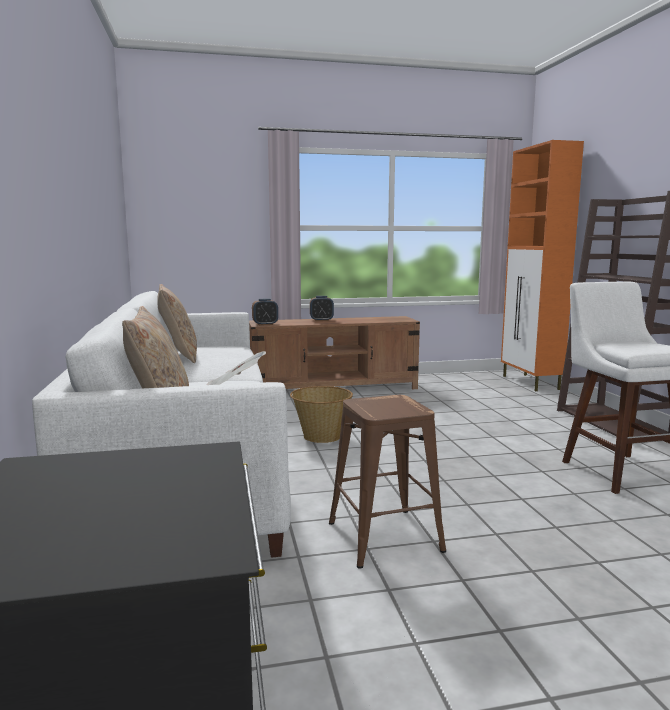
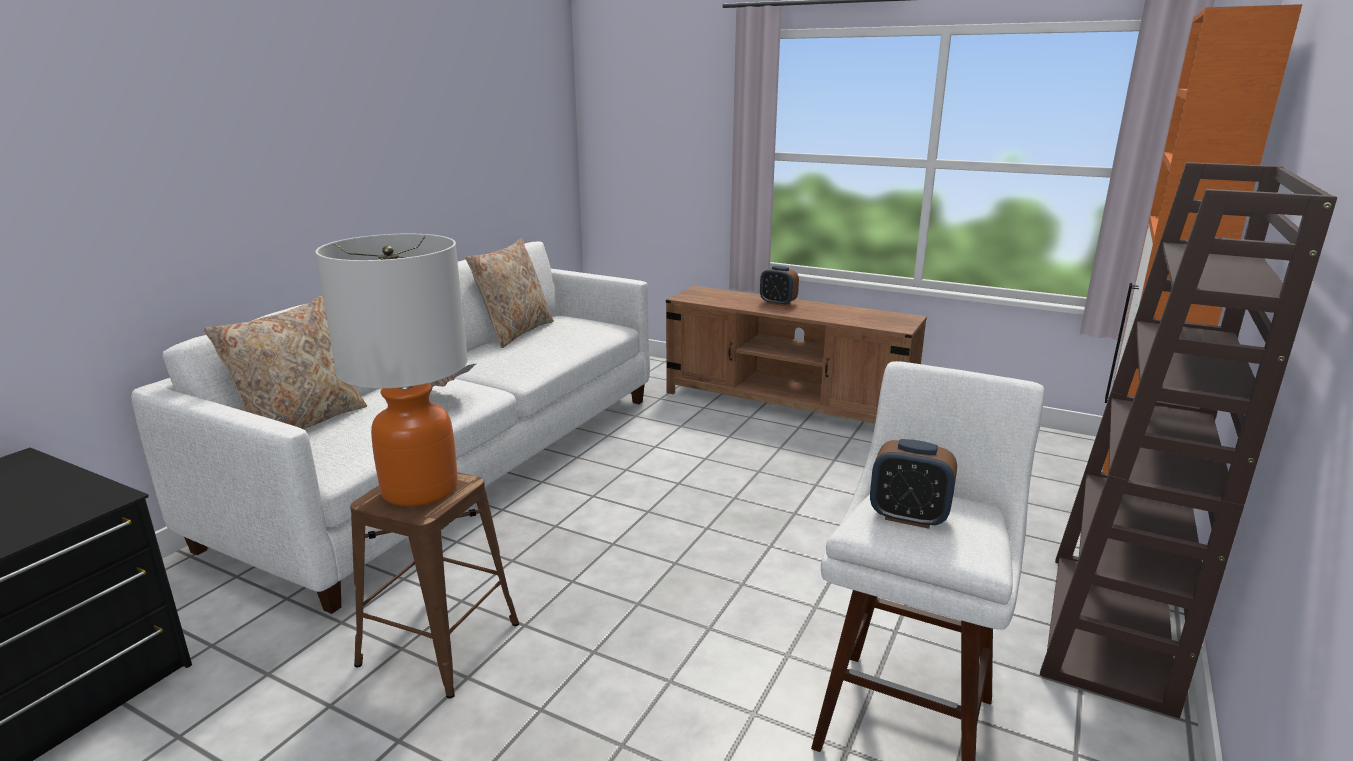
camera: 40 degrees right, 10 degrees up
alarm clock [252,299,278,326] -> alarm clock moved to [870,439,957,529]
basket [290,386,353,443] -> none
none -> table lamp [315,234,468,507]

